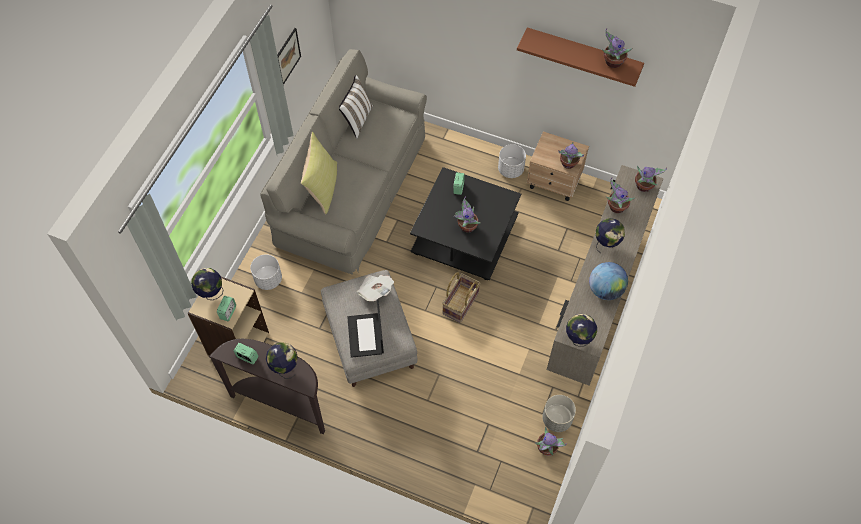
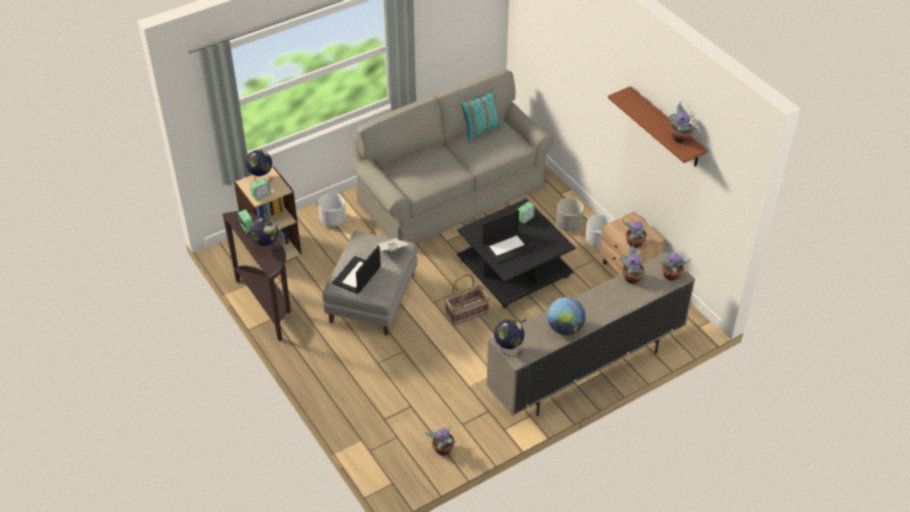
camera: 35 degrees right, 15 degrees down
picture [277,28,301,85] -> none
yellow pillow [301,132,337,214] -> none
white pillow [339,75,373,139] -> turquoise pillow [461,88,503,142]
potted plant [454,196,481,233] -> laptop [482,210,533,264]
grey planter [542,395,576,432] -> grey planter moved to [556,198,584,231]
globe [595,218,625,253] -> none

